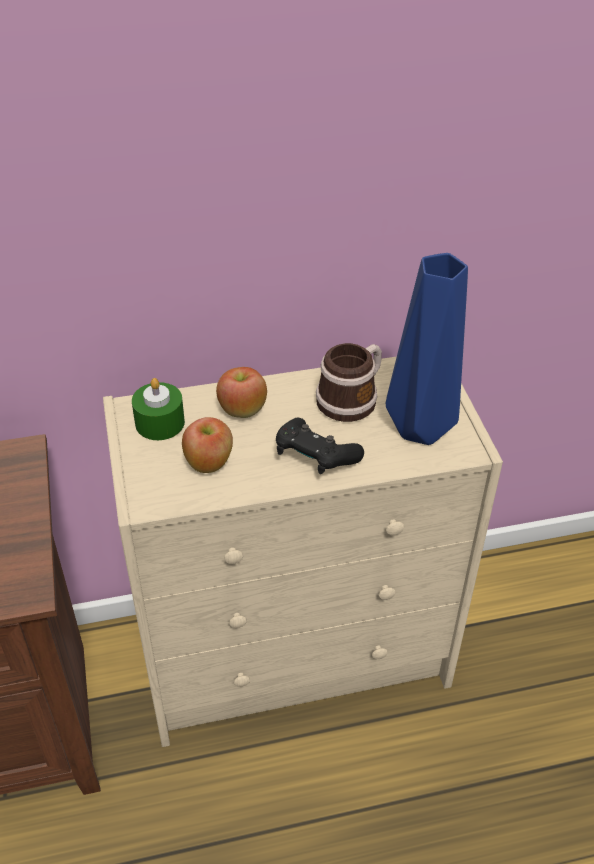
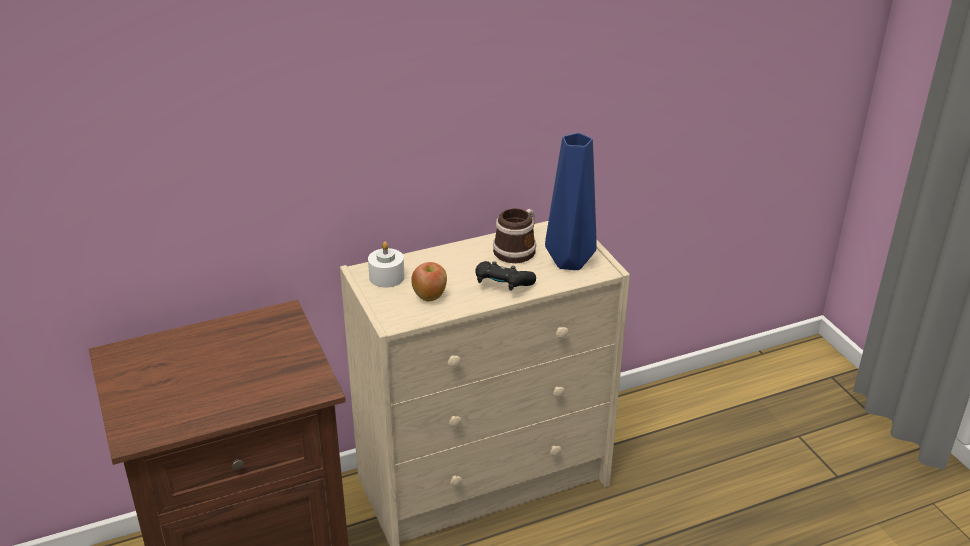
camera: 10 degrees left, 10 degrees down
green candle [132,378,185,440] -> white candle [368,241,405,288]
apple [216,367,267,418] -> none

